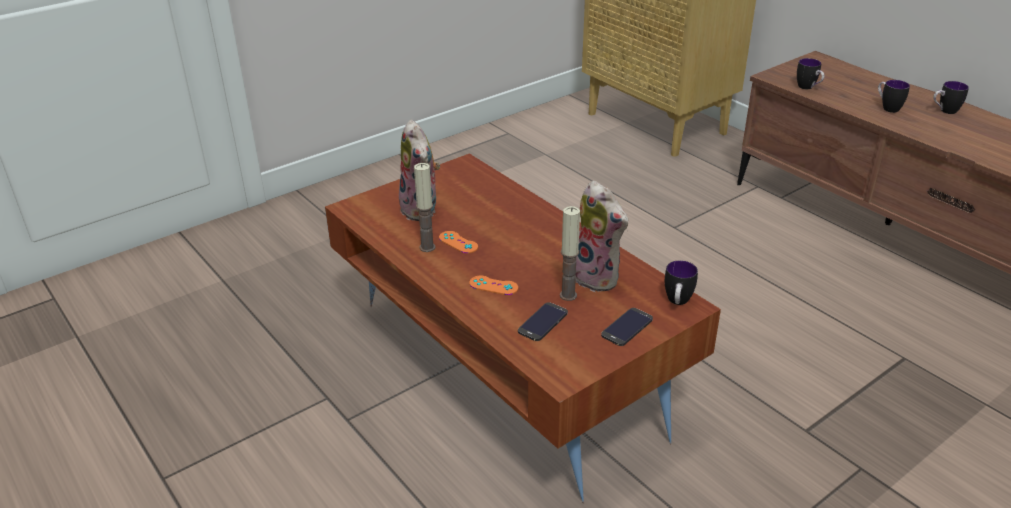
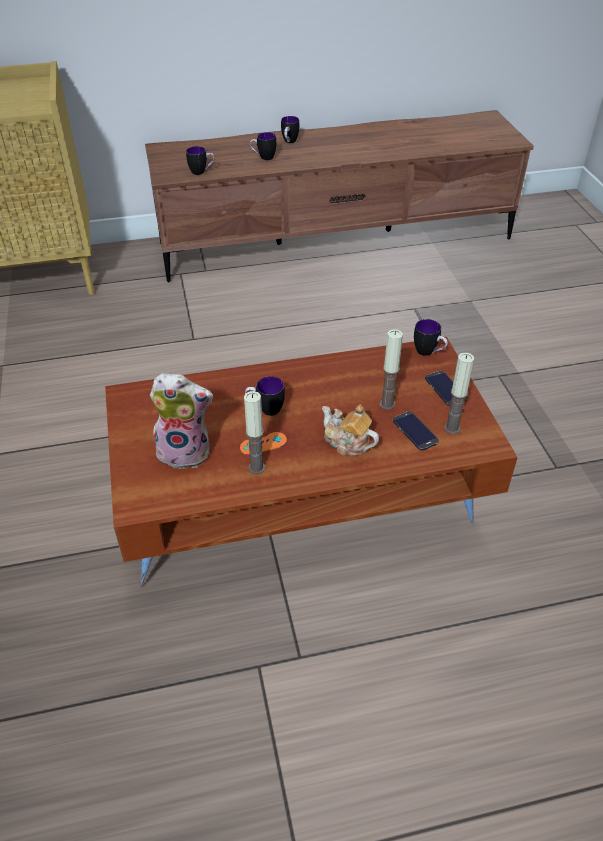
camera: 65 degrees left, 10 degrees up
orange game controller [470,276,518,295] -> teapot [322,405,379,456]
plush toy [575,181,628,292] -> none
none -> mug [245,376,285,416]
none -> candle [444,353,474,434]

